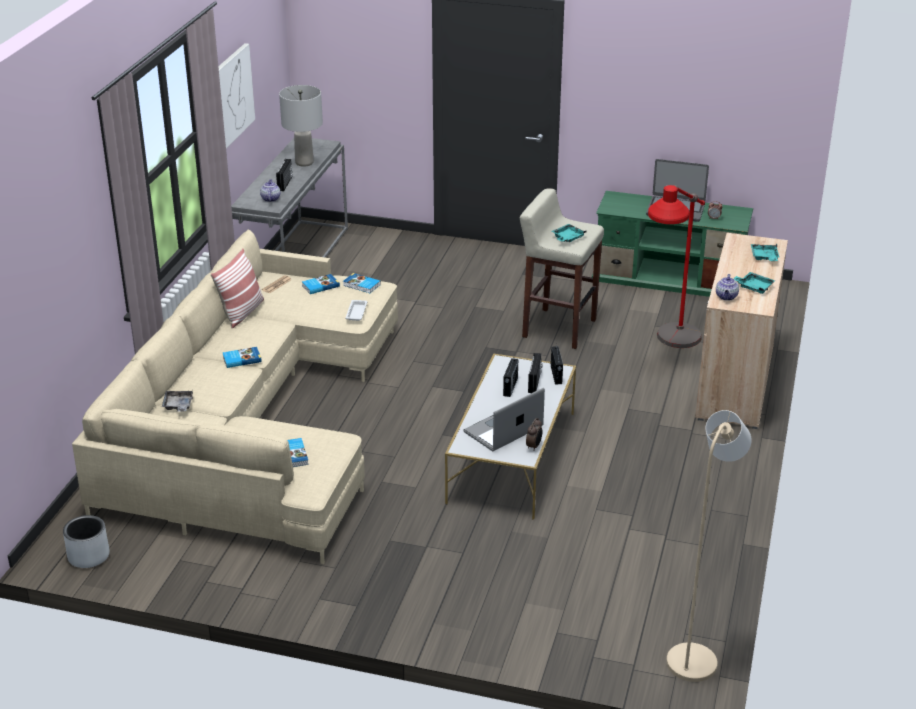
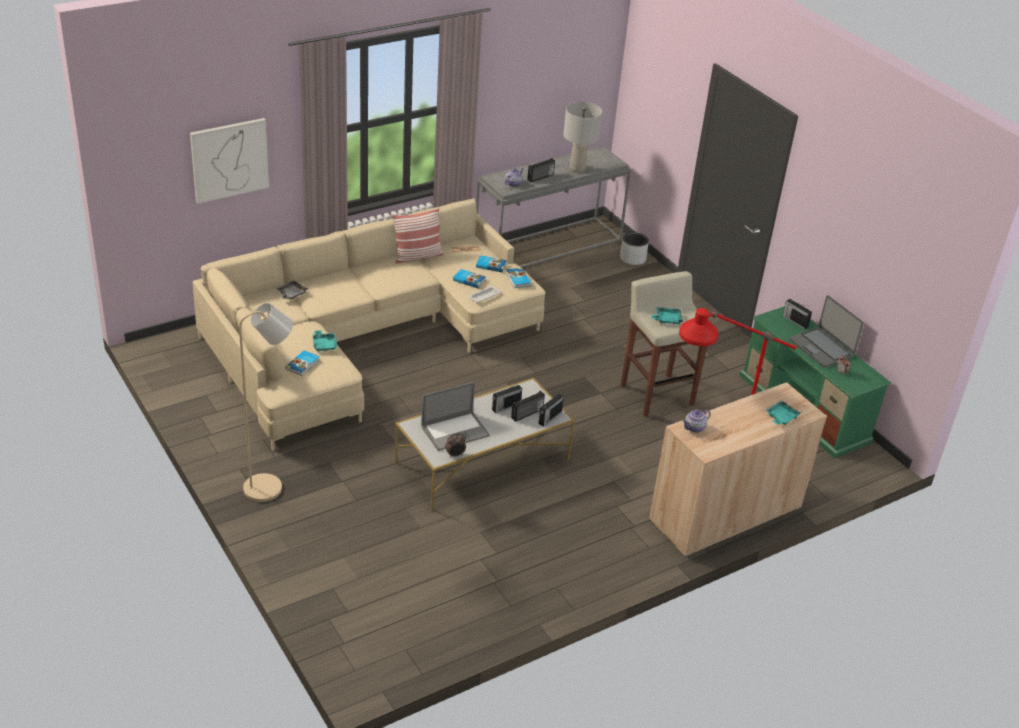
camera: 40 degrees right, 5 degrees up
grey planter [63,515,109,568] -> grey planter moved to [620,232,649,265]
picture [218,43,255,148] -> picture moved to [190,118,269,204]
book [223,347,262,368] -> book moved to [453,269,485,288]
laptop [463,388,545,451] -> laptop turned 150 degrees clockwise [421,382,490,451]
beige floor lamp [666,410,752,682] -> beige floor lamp moved to [239,303,293,502]
turquoise tray [733,272,775,294] -> turquoise tray moved to [313,330,337,351]
none -> radio [783,299,812,330]

